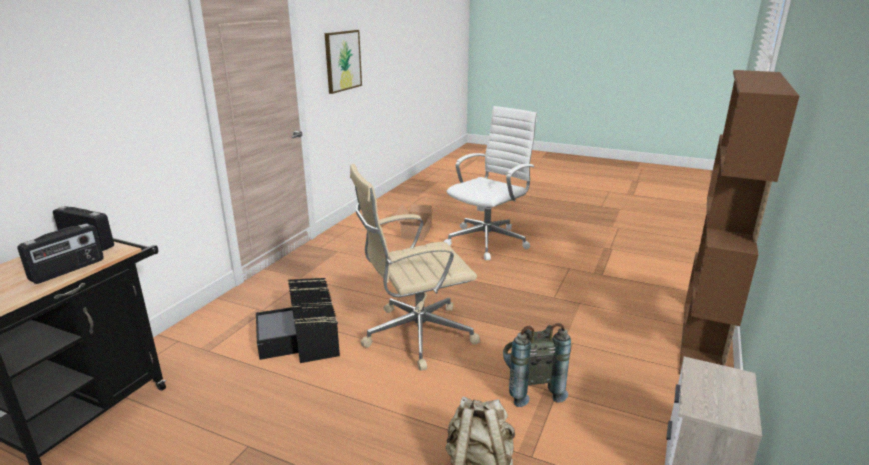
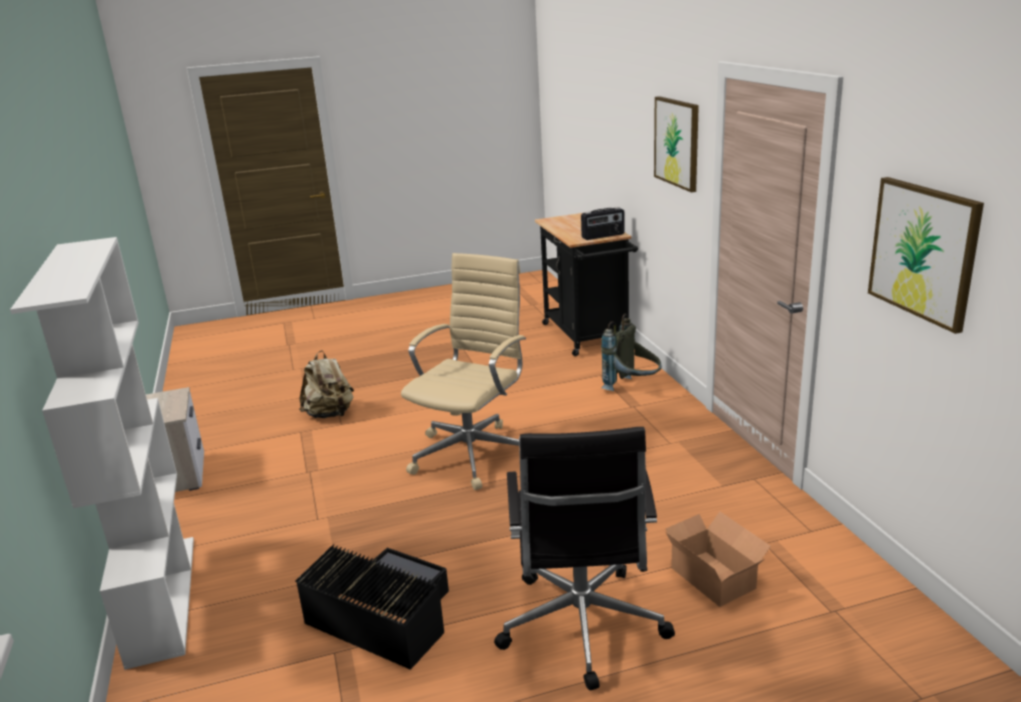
camera: 140 degrees right, 0 degrees up
radio [18,224,104,284] -> none
black storage box [256,278,340,363] -> black storage box moved to [295,544,449,670]
white office chair [444,106,537,261] -> black office chair [494,427,675,691]
grey backpack [503,323,571,407] -> grey backpack moved to [601,314,662,391]
brown bookcase [679,70,799,374] -> white bookcase [10,237,194,670]
none -> picture [654,96,699,192]

